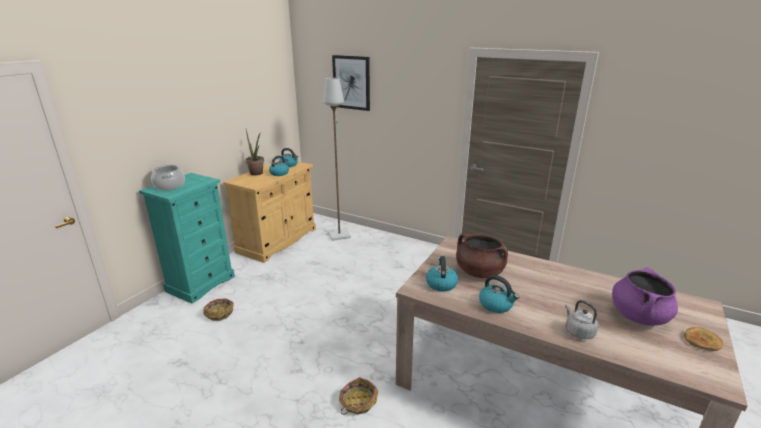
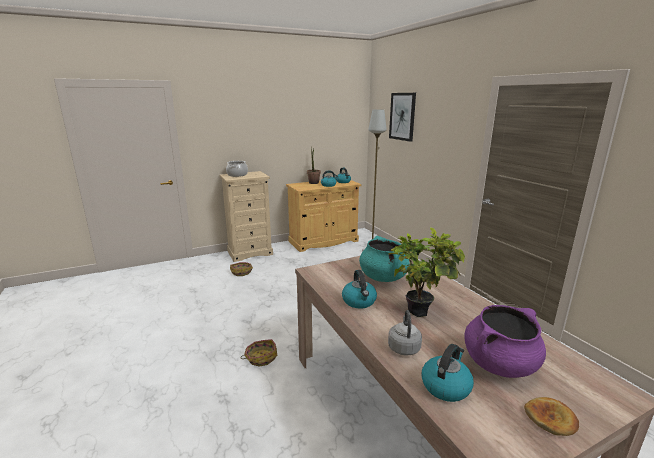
camera: 35 degrees right, 5 degrees down
turquoise dresser [139,173,235,304] -> beige dresser [219,171,273,262]
kettle [426,256,458,292] -> kettle moved to [421,344,474,402]
brown cooking pot [456,233,508,278] -> turquoise cooking pot [359,236,410,282]
none -> potted plant [388,227,465,317]

